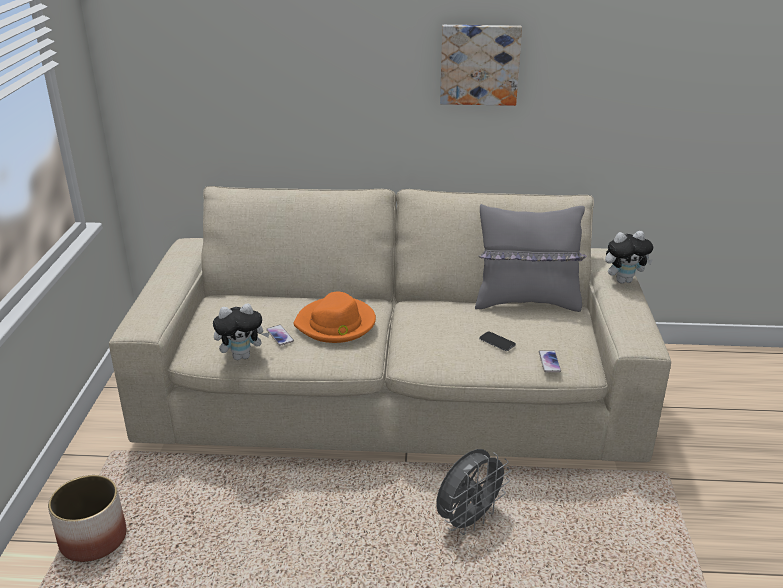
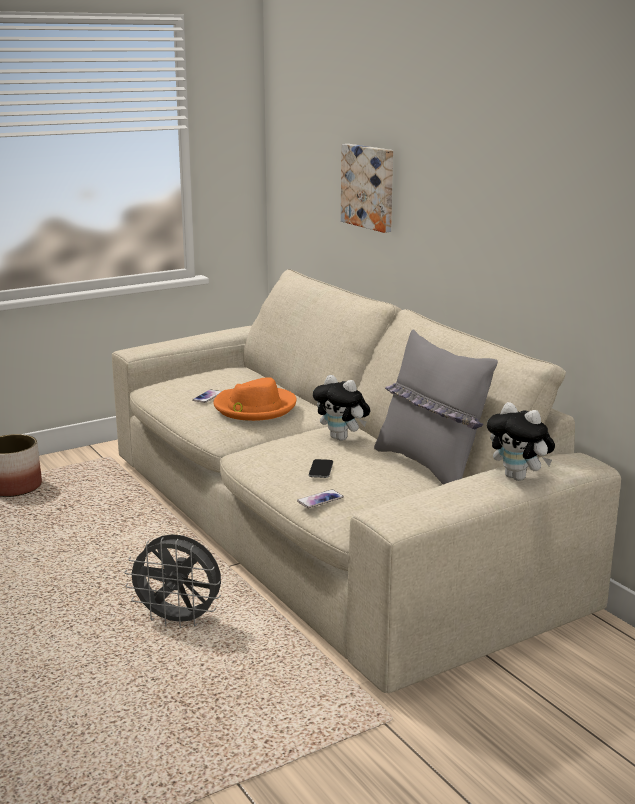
camera: 55 degrees right, 10 degrees down
plush toy [213,303,270,360] -> plush toy moved to [313,375,370,441]
picture [440,25,522,106] -> picture moved to [341,144,393,233]

